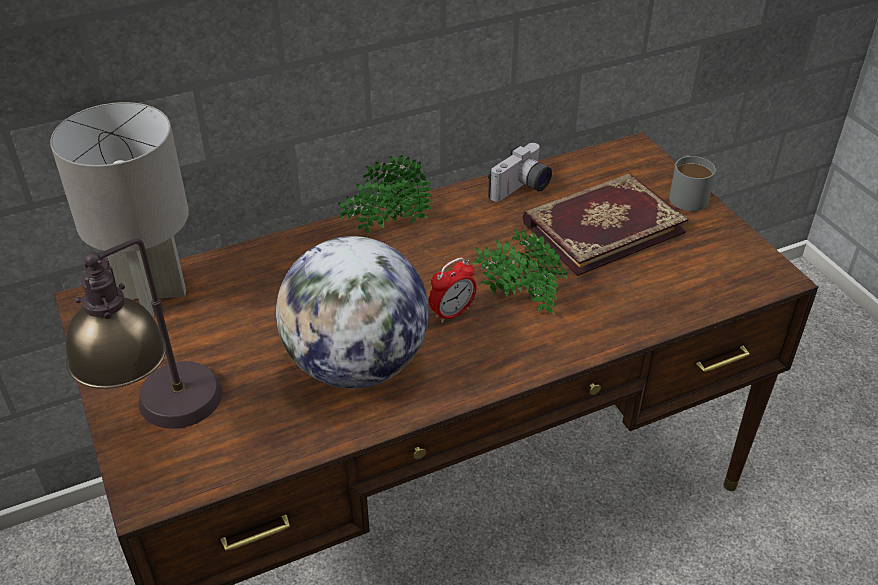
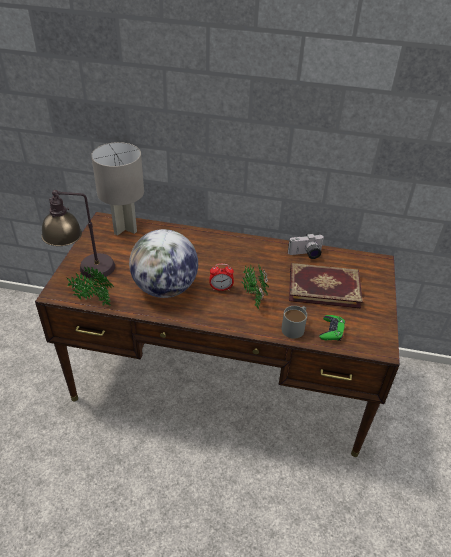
camera: 35 degrees right, 0 degrees up
potted plant [338,155,433,234] -> potted plant moved to [67,266,114,306]
grey mug [669,156,716,211] -> grey mug moved to [281,306,307,339]
none -> green game controller [319,315,345,341]

